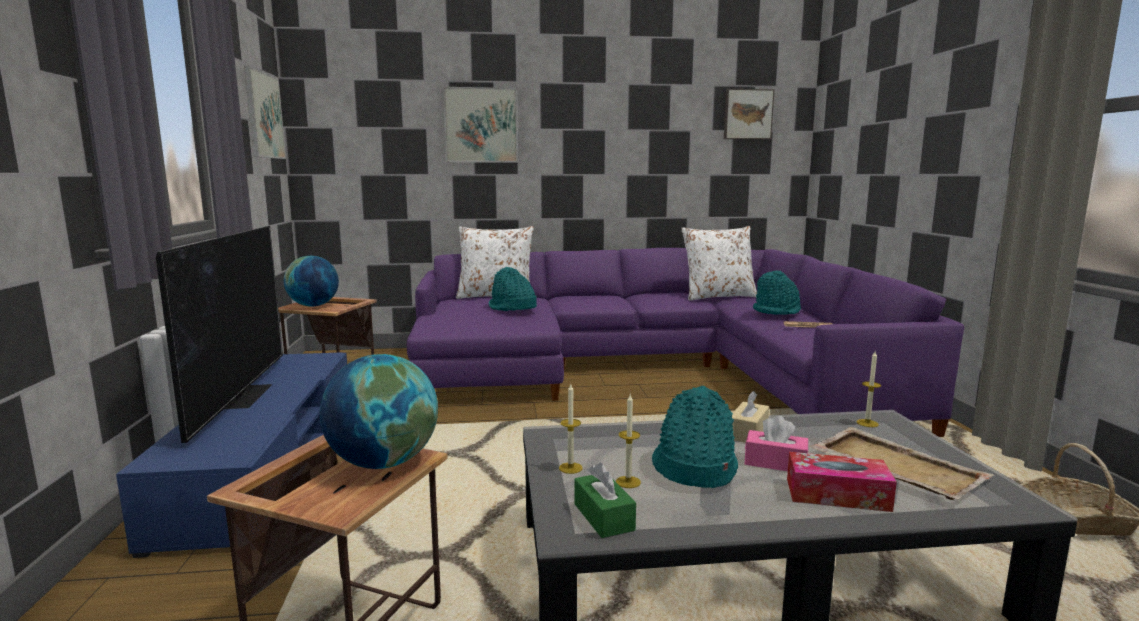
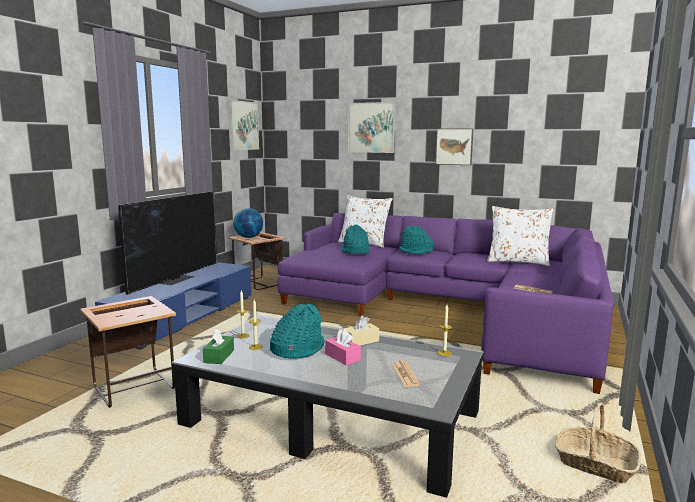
camera: 30 degrees right, 0 degrees up
globe [320,354,438,469] -> none
picture [724,89,775,139] -> picture moved to [435,128,474,165]
turquoise hat [753,271,801,315] -> turquoise hat moved to [399,226,434,254]
tissue box [787,452,897,512] -> none
beige tray [810,427,994,500] -> newspaper [392,361,420,387]

